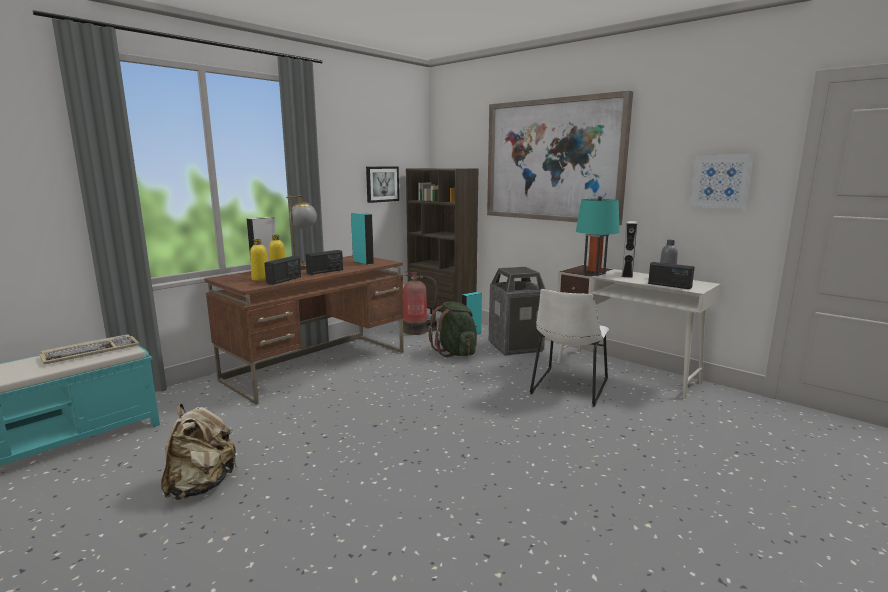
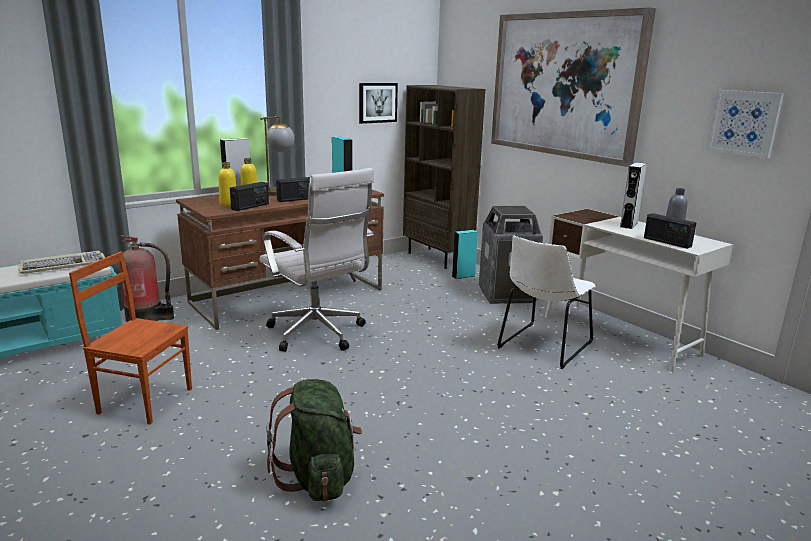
camera: 10 degrees right, 5 degrees up
beige backpack [161,403,238,500] -> brown chair [69,251,192,425]
fire extinguisher [403,271,438,335] -> fire extinguisher moved to [119,235,174,322]
green backpack [428,301,477,357] -> green backpack moved to [266,379,362,502]
turquoise table lamp [576,196,620,276] -> none
none -> white office chair [260,168,374,352]

